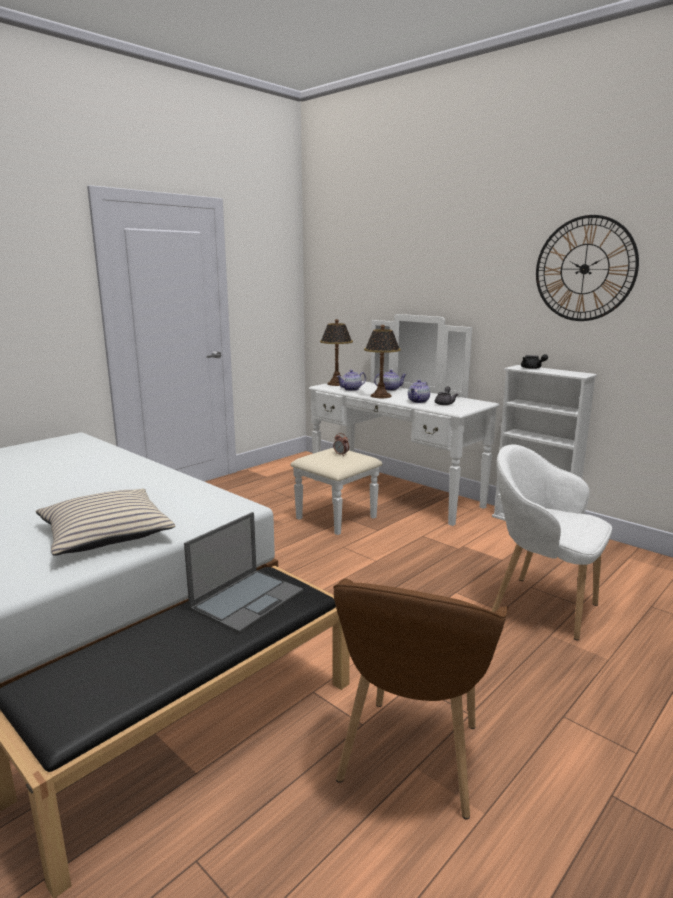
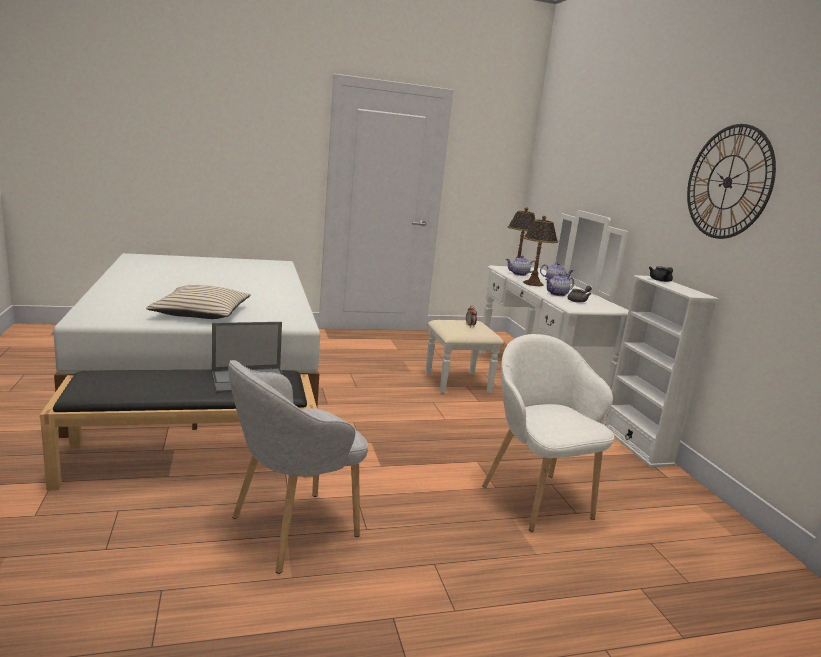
camera: 30 degrees right, 0 degrees up
brown armchair [333,578,508,819] -> grey armchair [228,360,368,574]

